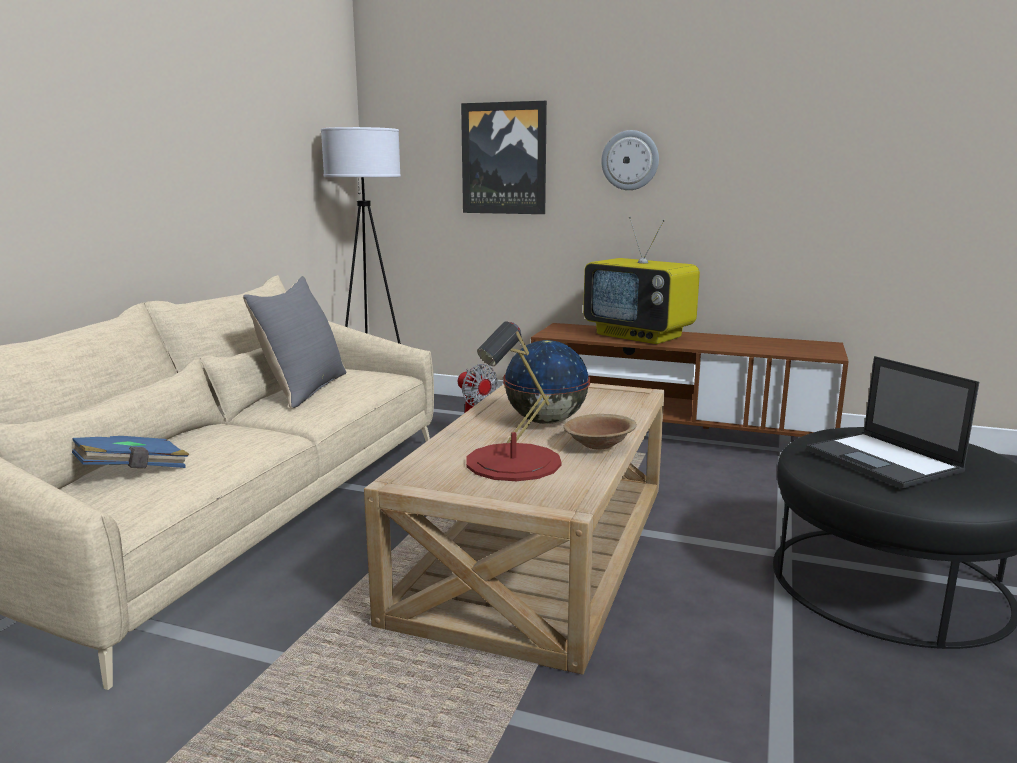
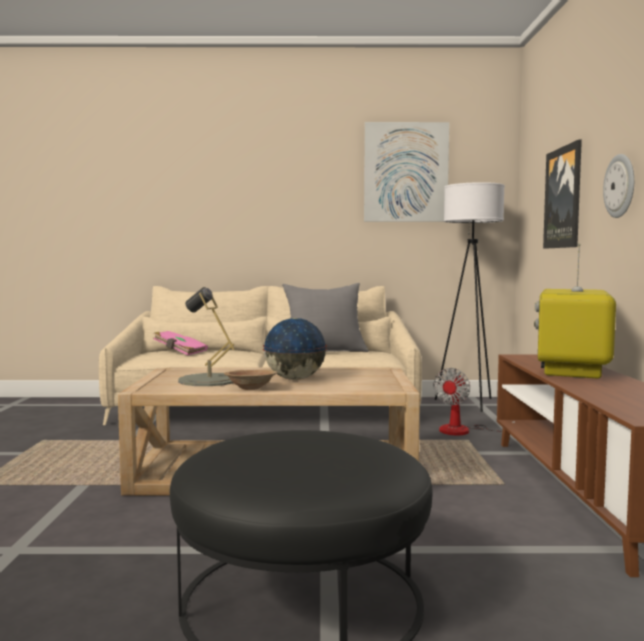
camera: 70 degrees right, 10 degrees down
blue book [72,436,189,468] -> pink book [153,331,208,356]
red table lamp [466,321,562,481] -> grey table lamp [178,287,235,386]
laptop [807,356,979,489] -> none
none -> picture [364,122,449,222]

